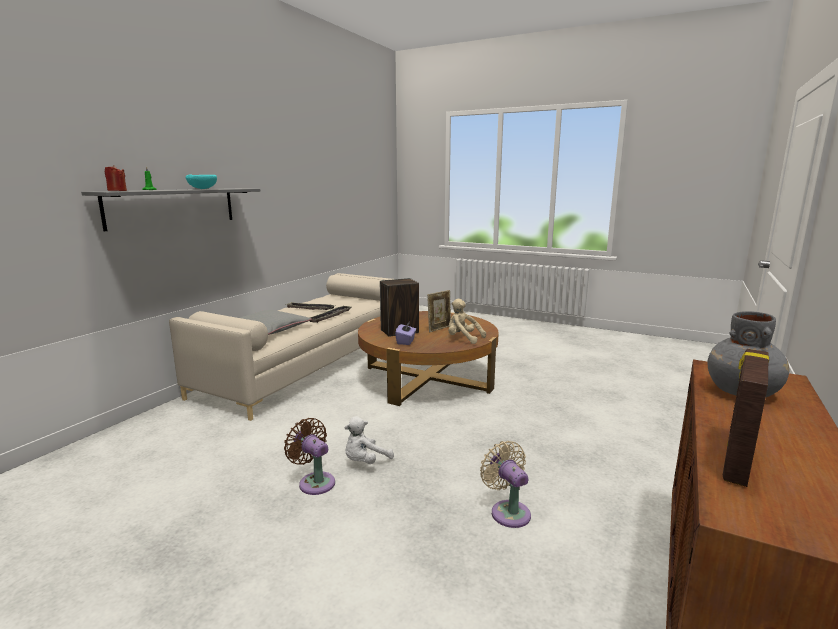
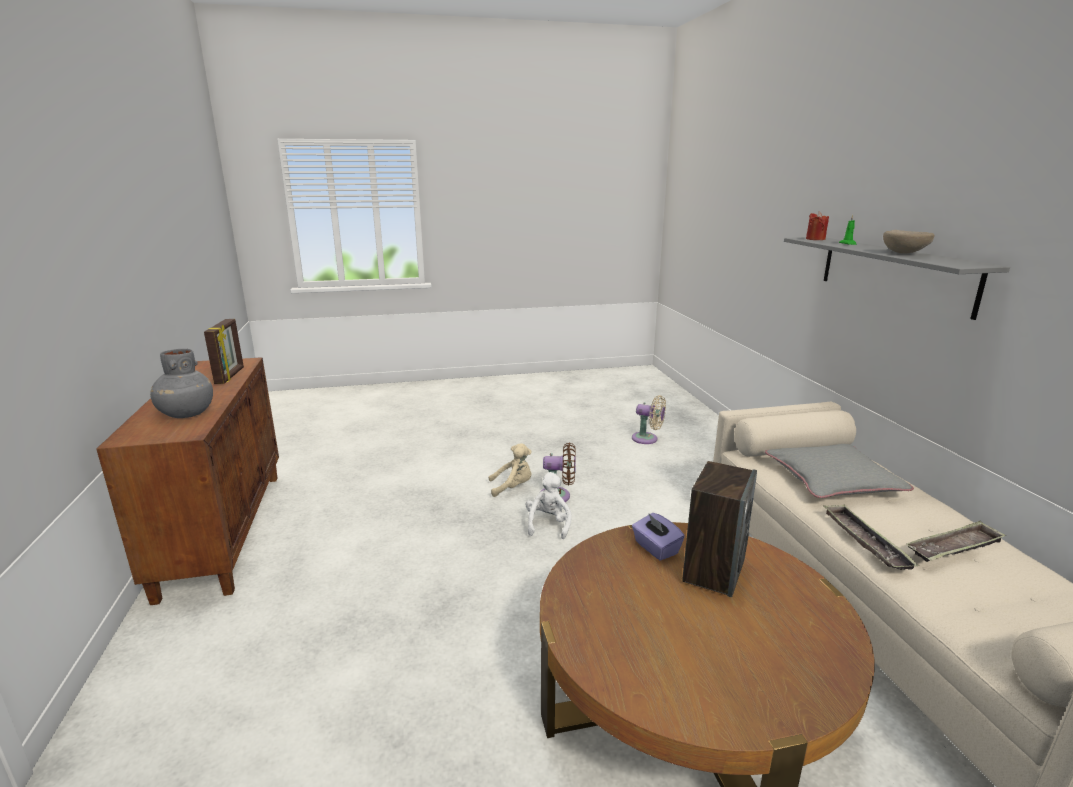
camera: 140 degrees right, 5 degrees up
turquoise bowl [186,174,217,189] -> beige bowl [883,230,934,253]
picture frame [427,290,451,332] -> none
beige plush toy [448,299,486,344] -> beige plush toy moved to [489,443,532,497]
beige fan [480,441,531,528] -> beige fan moved to [632,395,666,444]

